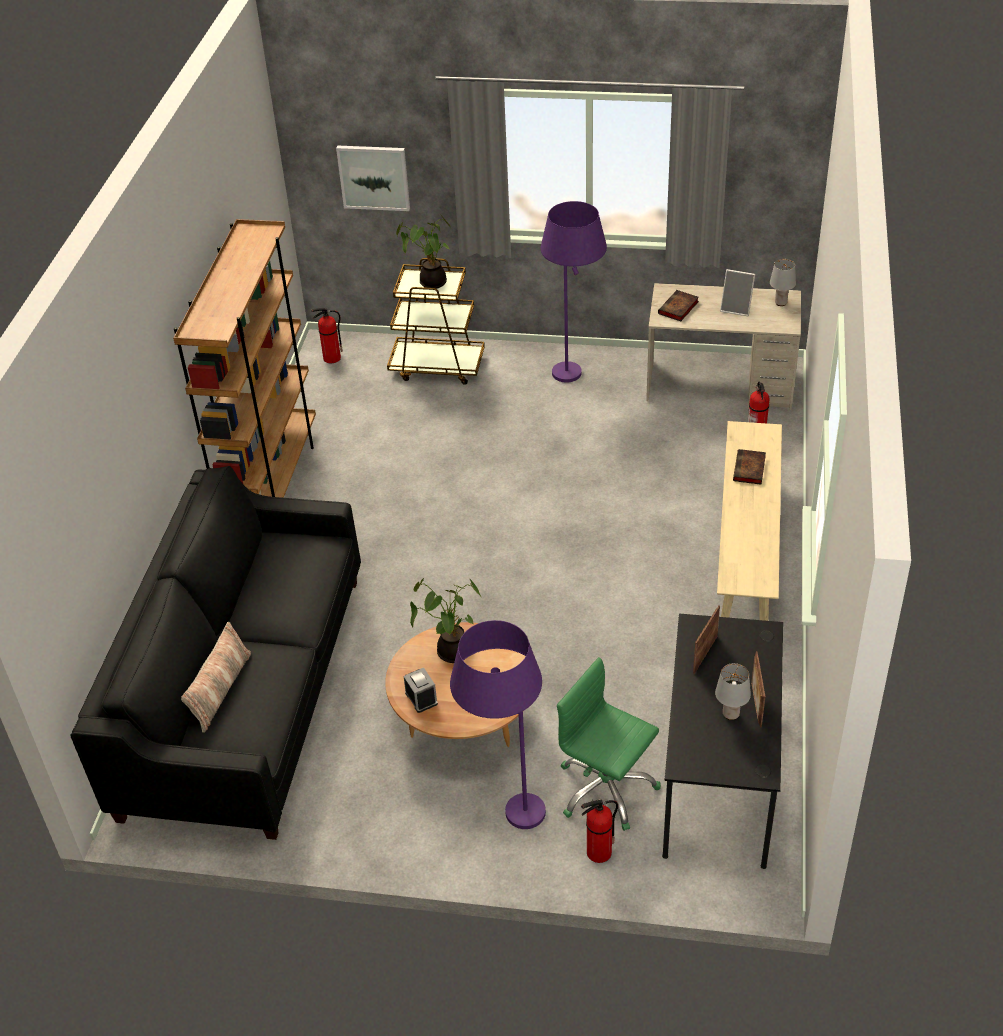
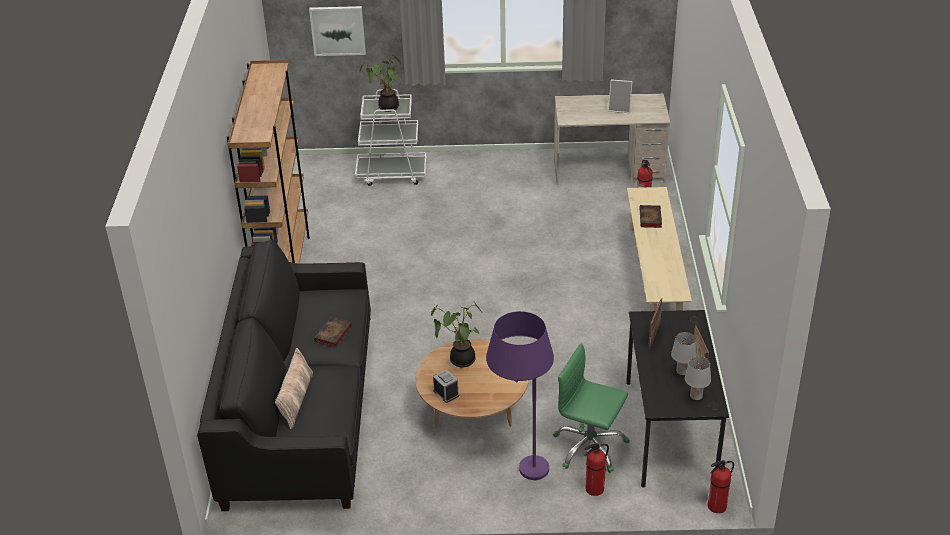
camera: 10 degrees left, 5 degrees down
fire extinguisher [311,308,343,363] -> fire extinguisher moved to [708,460,734,513]
brown cart [387,258,485,385] -> white cart [355,89,426,186]
purple floor lamp [541,201,607,383] -> none
book [658,290,699,321] -> book moved to [314,316,353,348]
grey table lamp [770,259,796,306] -> grey table lamp moved to [685,356,711,401]

